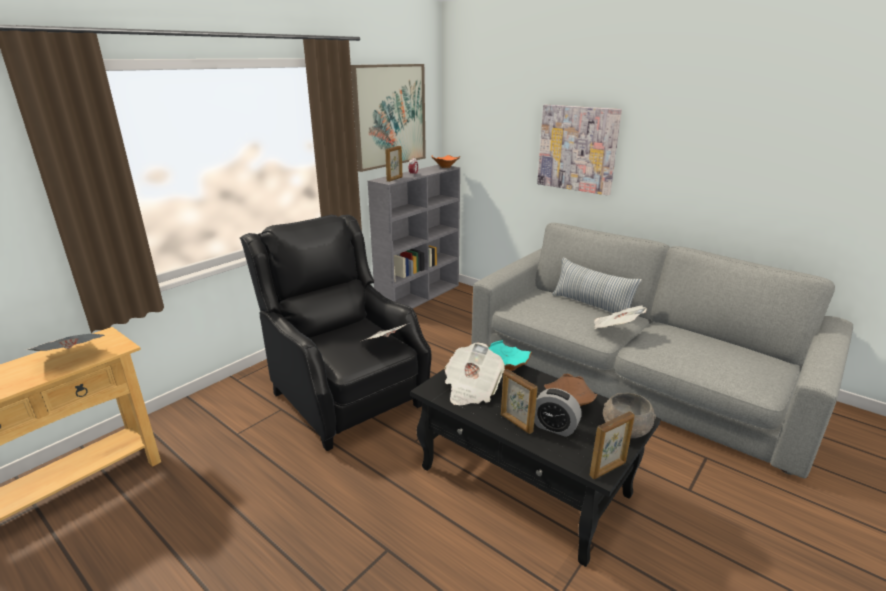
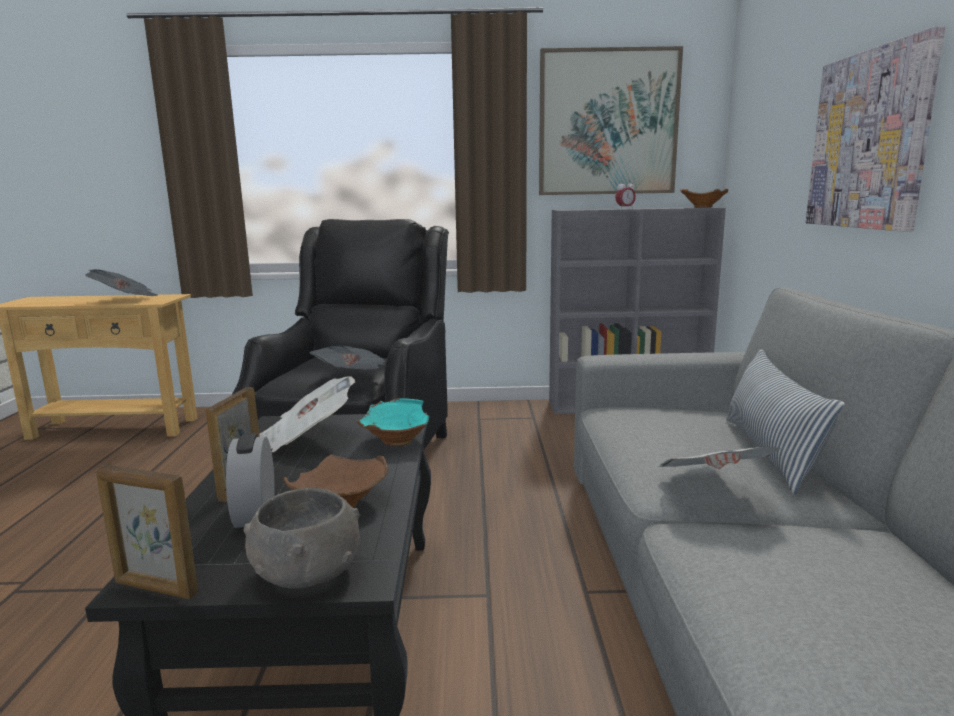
camera: 50 degrees right, 10 degrees down
picture frame [385,146,402,182] -> none

